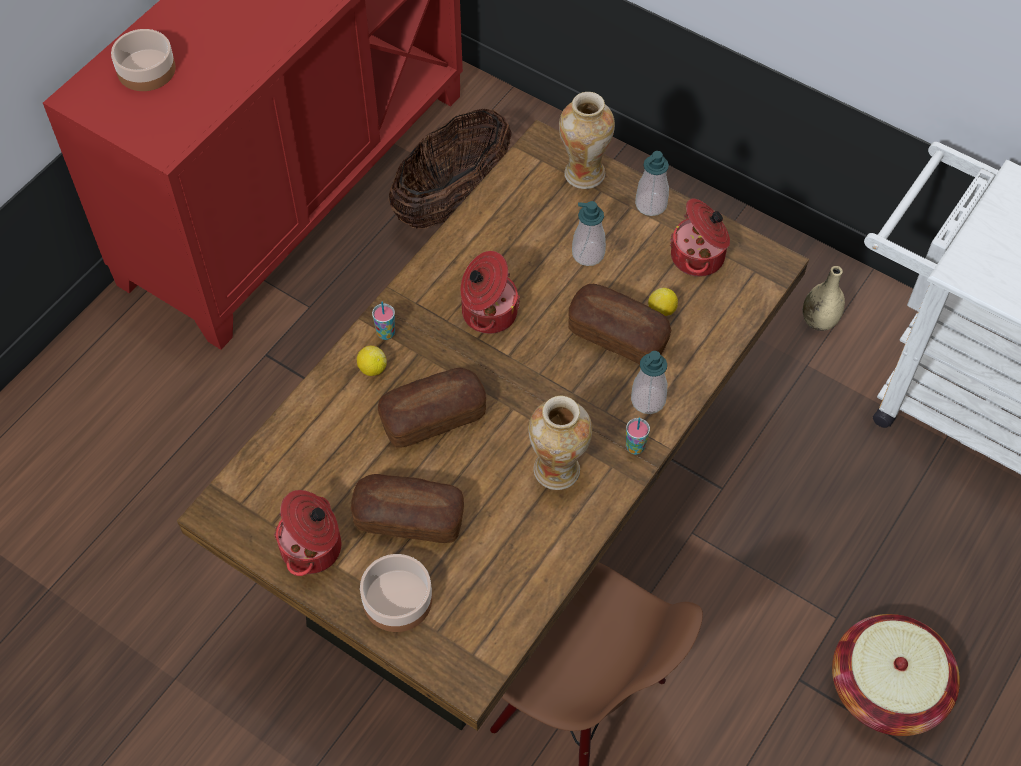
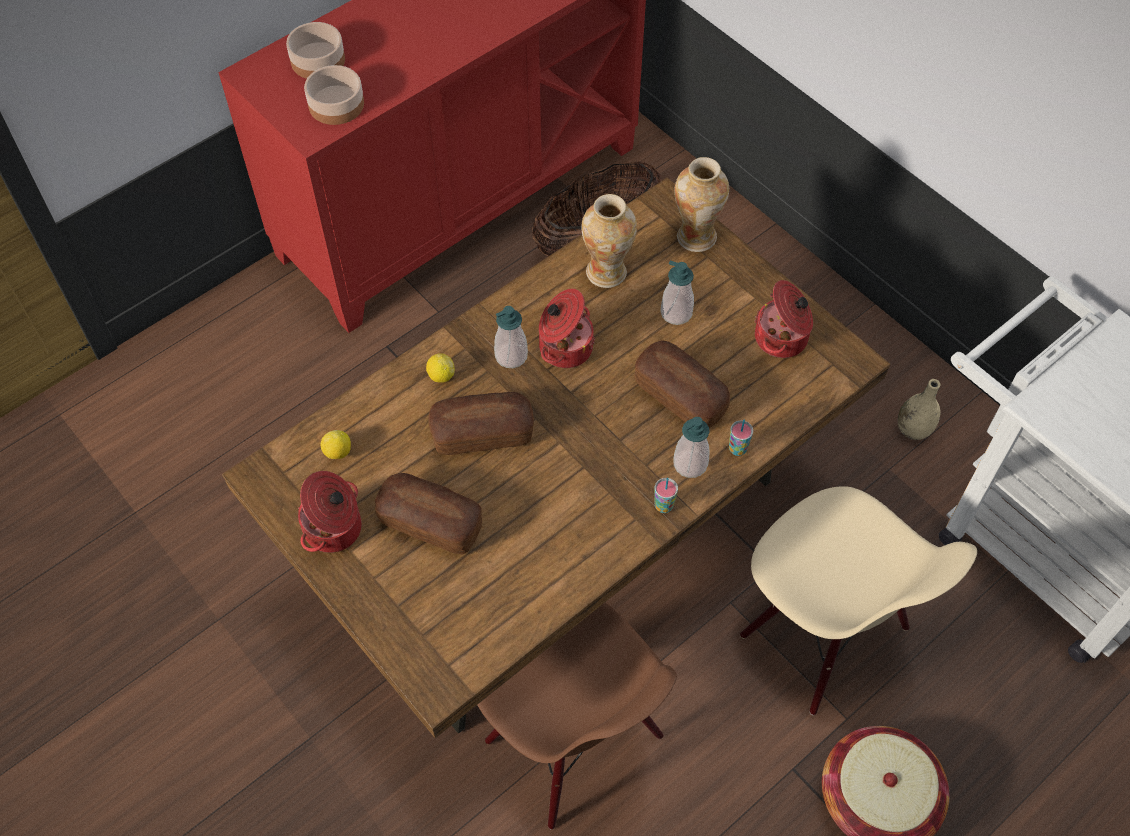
camera: 15 degrees right, 0 degrees up
bowl [360,554,432,632] -> bowl moved to [304,65,364,125]
cup [372,301,395,340] -> cup moved to [729,420,753,456]
vase [528,396,592,490] -> vase moved to [581,194,637,288]
soap dispenser [635,151,669,216] -> soap dispenser moved to [494,306,528,368]
lemon [648,288,678,316] -> lemon moved to [320,430,351,459]
none -> beige chair [740,486,977,715]

